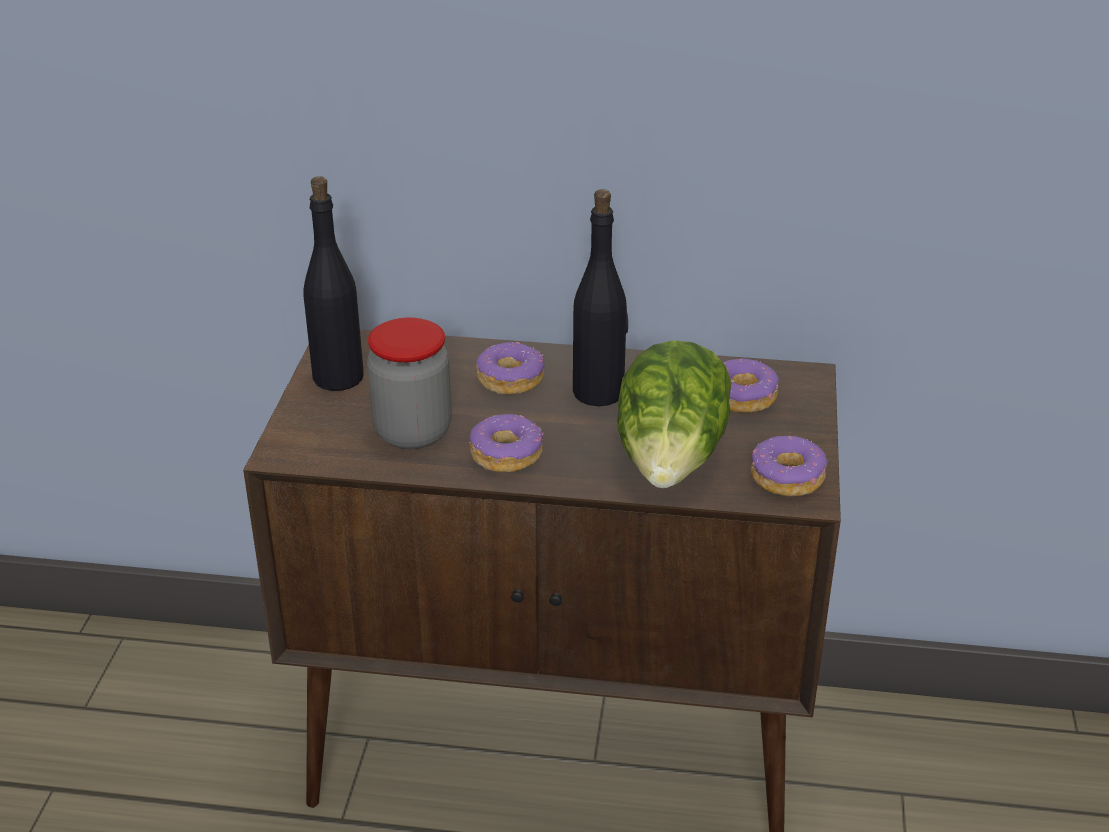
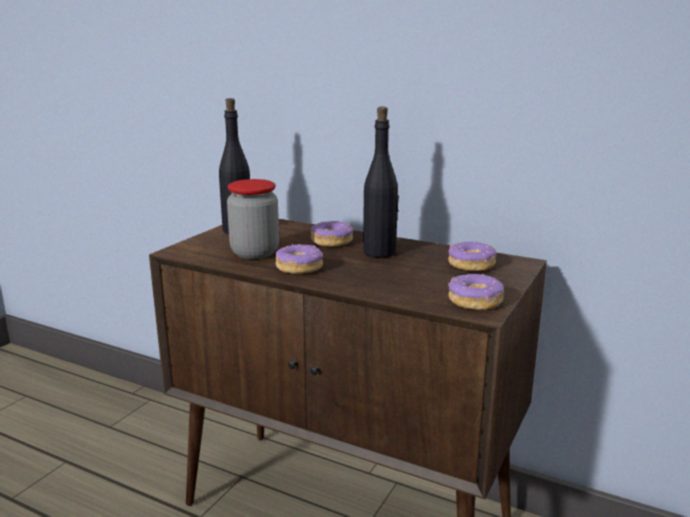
camera: 20 degrees right, 15 degrees down
lettuce [617,340,732,488] -> none

